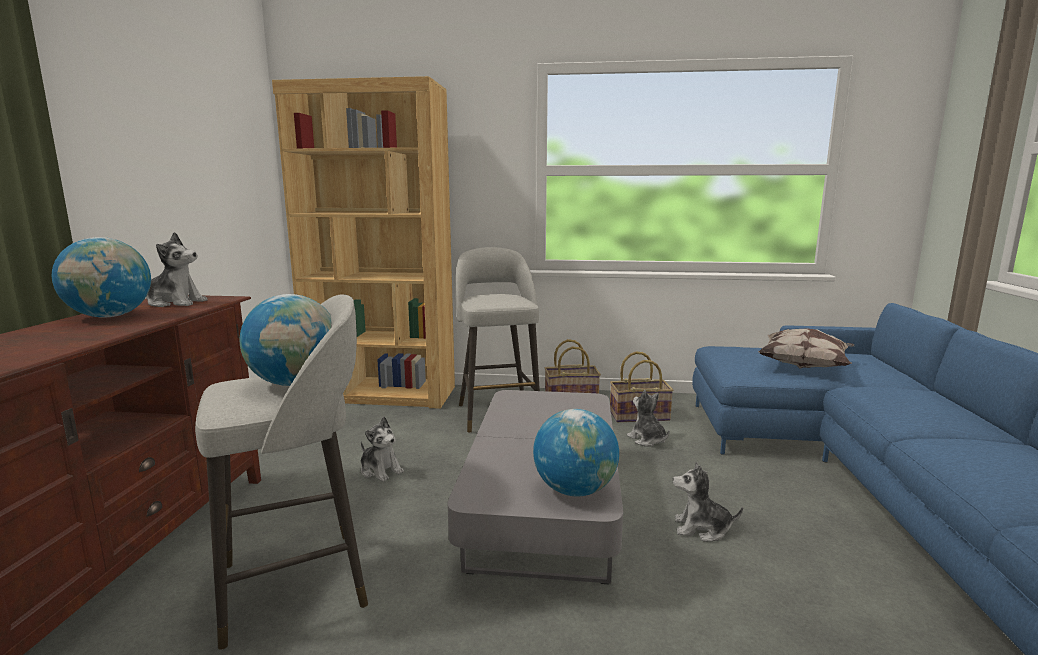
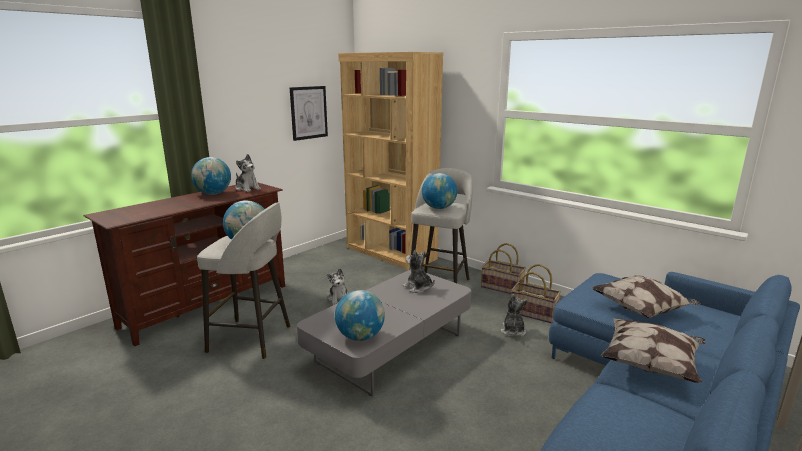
camera: 35 degrees right, 5 degrees up
plush toy [673,462,743,542] -> plush toy moved to [403,250,435,293]
none -> picture [290,86,328,141]
none -> globe [422,173,457,209]
none -> pillow [601,318,706,383]

